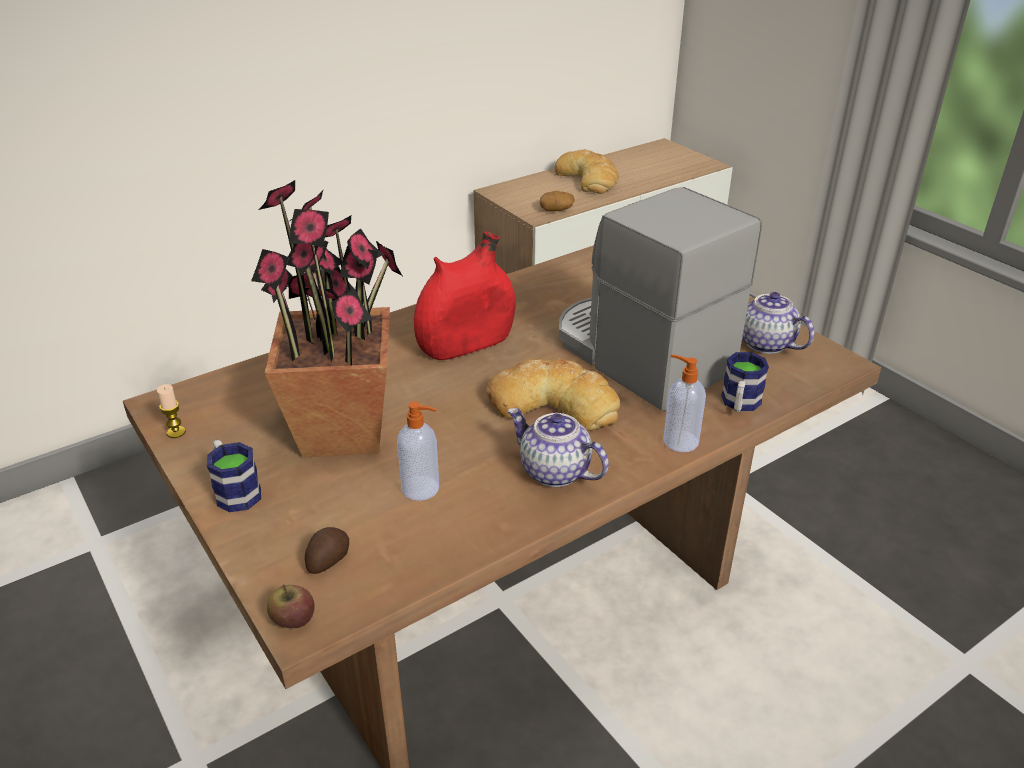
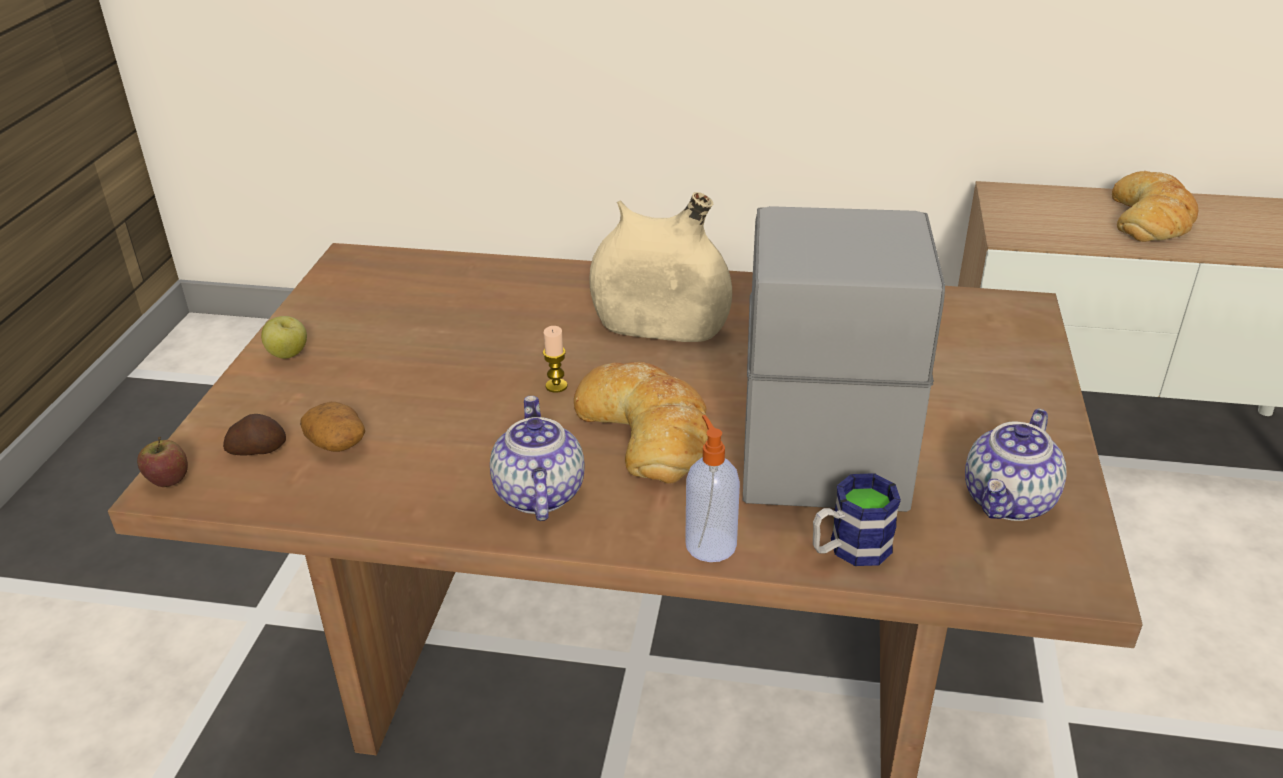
camera: 45 degrees right, 0 degrees up
candle [157,384,186,438] -> candle moved to [543,326,568,393]
mug [207,440,261,512] -> apple [261,316,307,359]
potted plant [251,180,402,457] -> none
soap dispenser [397,401,439,501] -> none
red vase [414,232,516,360] -> beige vase [589,192,732,342]
potato [540,191,575,212] -> potato moved to [300,402,365,452]
teapot [742,292,815,354] -> teapot turned 150 degrees counterclockwise [965,409,1066,521]

